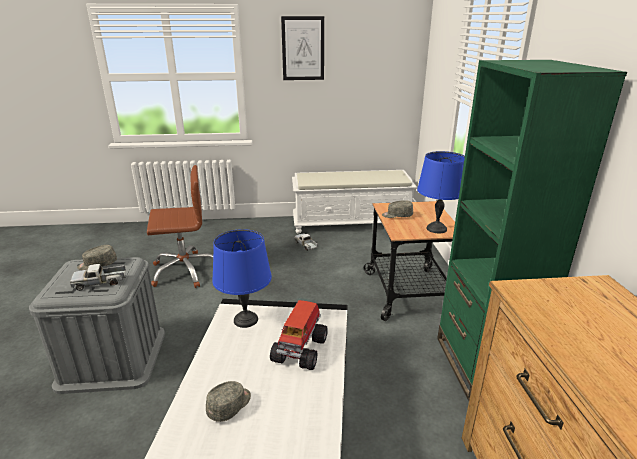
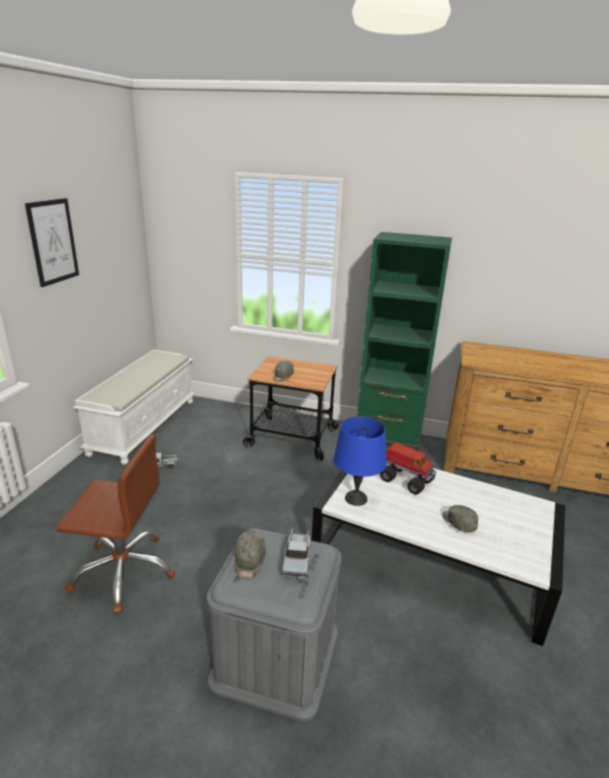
camera: 70 degrees left, 0 degrees up
brown office chair [147,165,213,288] -> brown office chair turned 90 degrees clockwise [57,434,176,614]
blue table lamp [417,151,465,233] -> none

